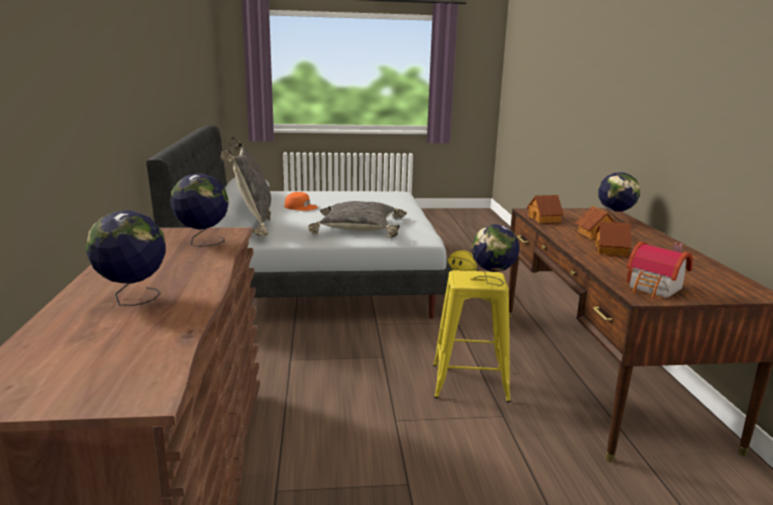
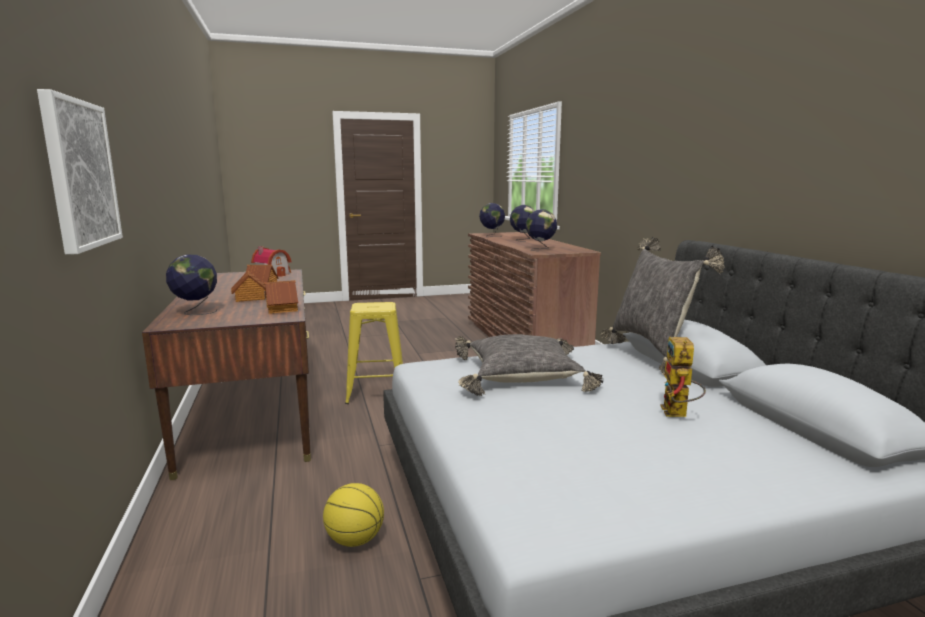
camera: 170 degrees right, 5 degrees down
orange cap [285,192,318,211] -> toy robot [660,337,706,417]
globe [471,225,520,286] -> globe moved to [479,203,505,237]
none -> picture [37,89,123,255]

